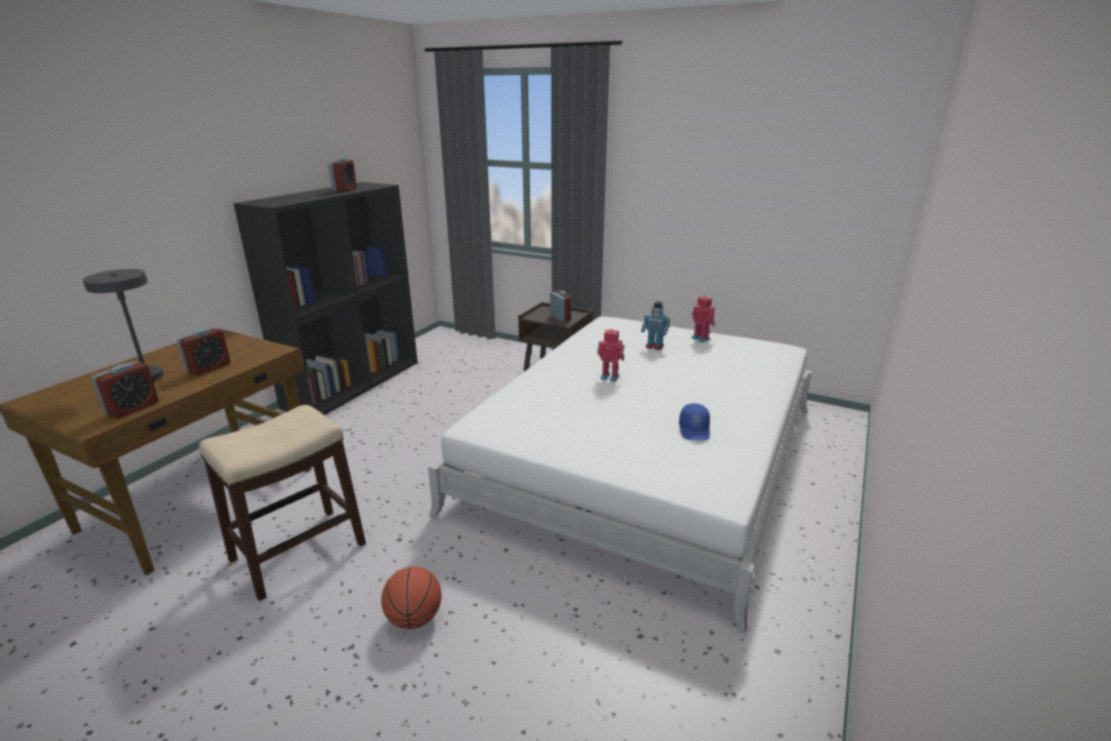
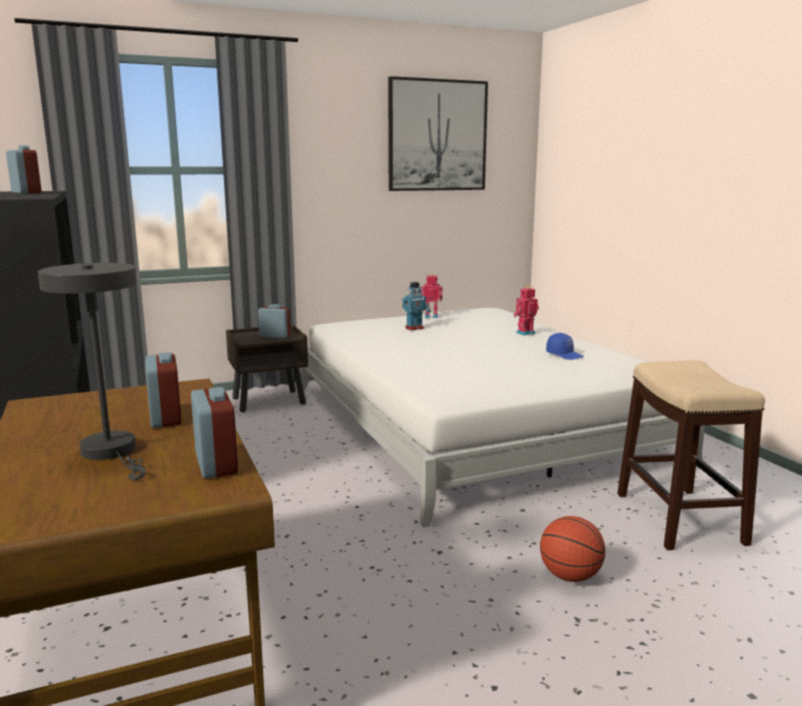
camera: 50 degrees left, 10 degrees down
stool [199,405,366,601] -> stool moved to [617,360,765,550]
toy robot [597,329,624,382] -> toy robot moved to [513,287,539,335]
none -> picture [388,76,488,191]

